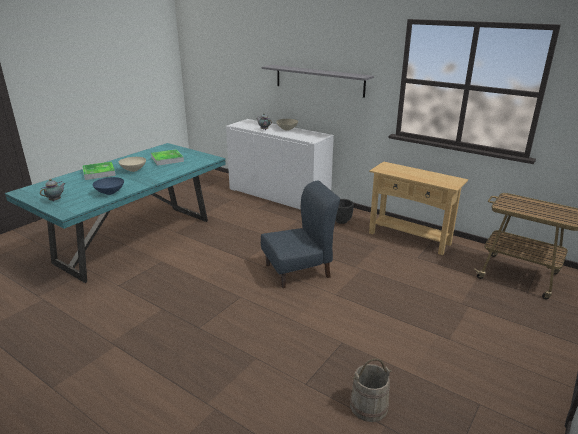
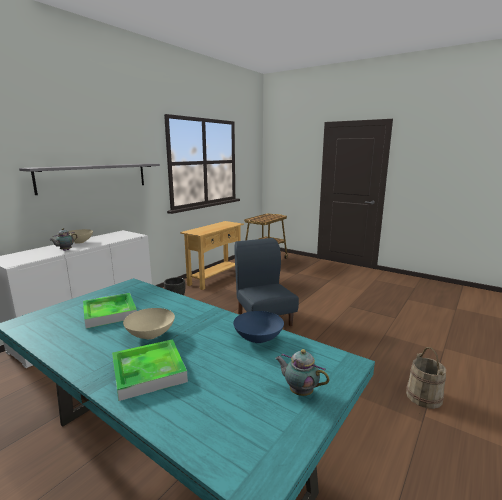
camera: 90 degrees left, 10 degrees down
beige bucket [350,358,392,422] -> beige bucket moved to [406,347,446,409]

